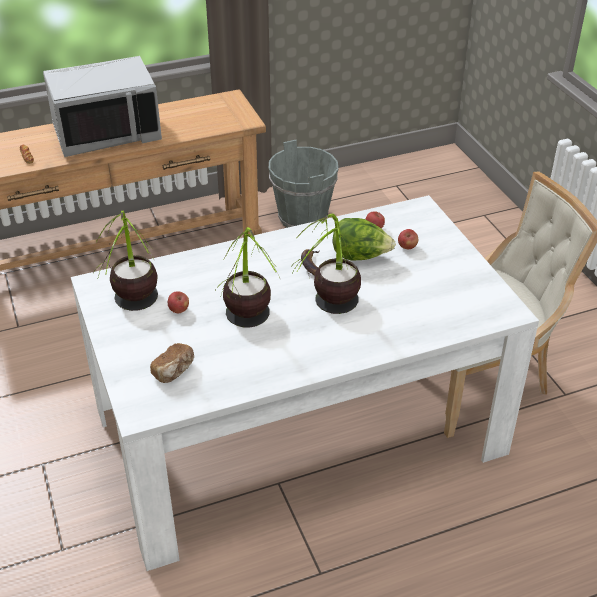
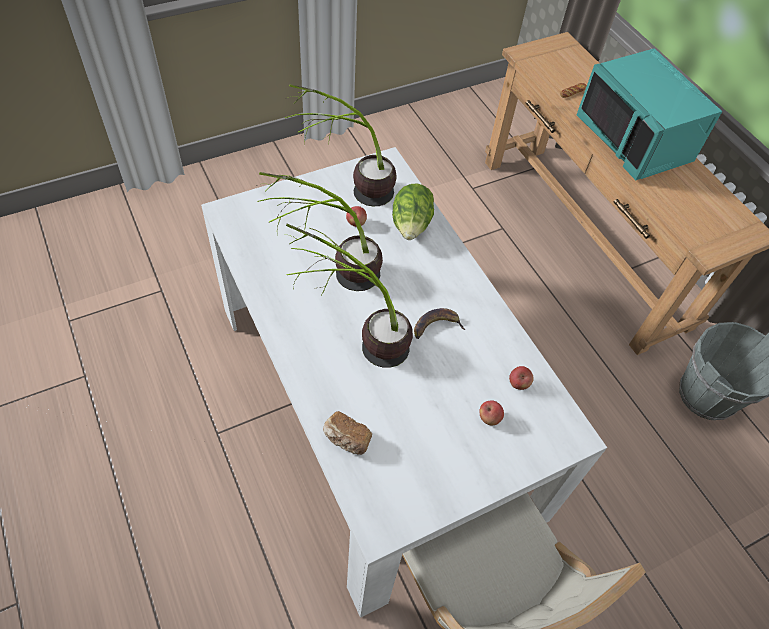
camera: 80 degrees right, 15 degrees up
grey microwave [43,56,162,157] -> turquoise microwave [577,48,722,180]
bread [150,343,194,383] -> bread moved to [323,411,372,455]
lettuce [333,218,396,261] -> lettuce moved to [392,184,434,240]

